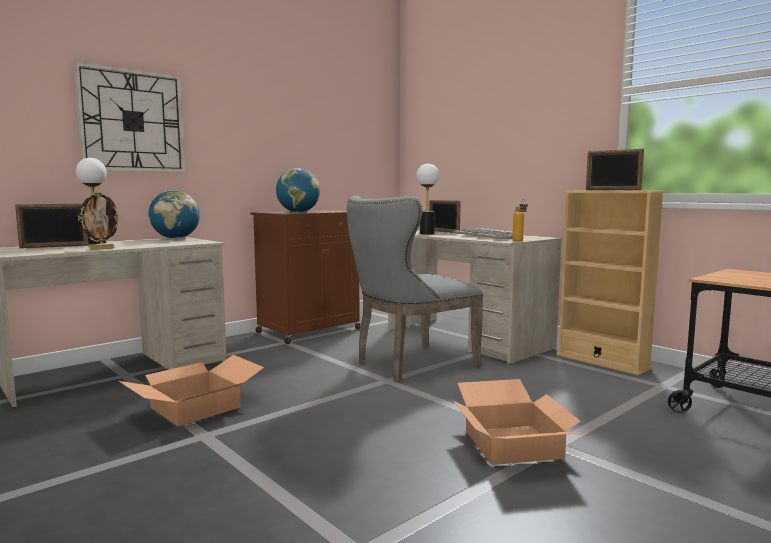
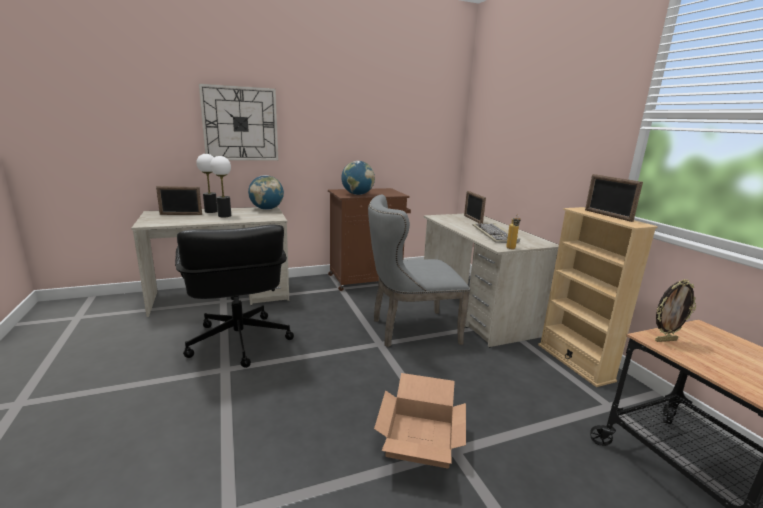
camera: 20 degrees right, 10 degrees up
picture frame [78,191,121,250] -> picture frame moved to [655,279,696,342]
cardboard box [119,355,265,426] -> black office chair [175,225,294,368]
table lamp [416,164,439,235] -> table lamp moved to [210,156,231,217]

